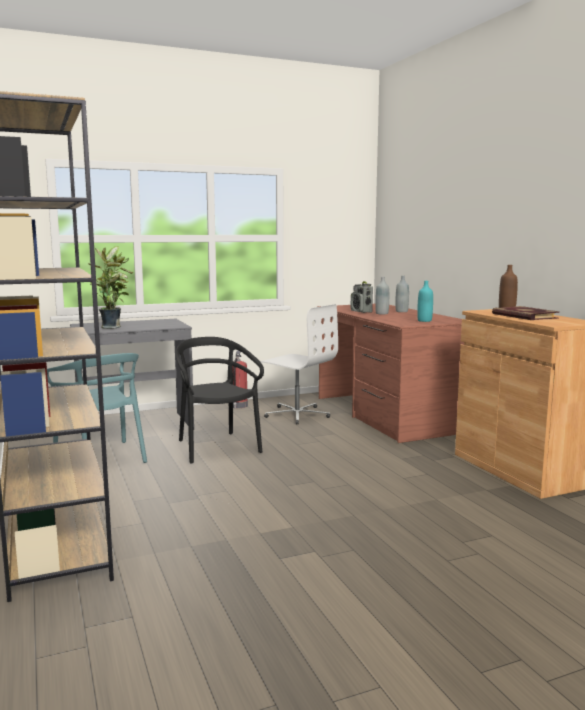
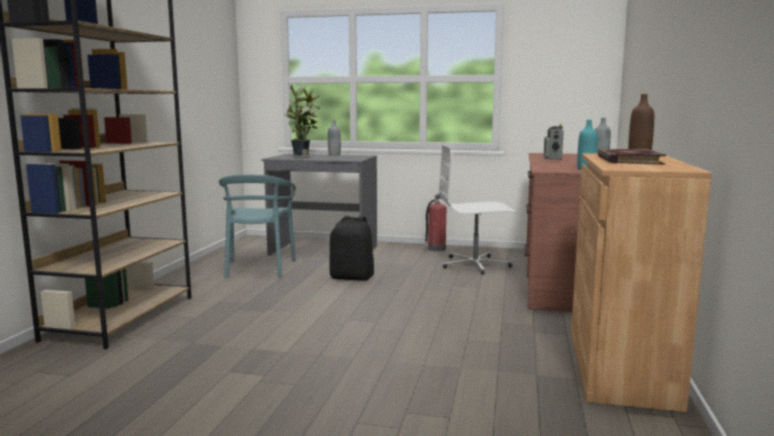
camera: 35 degrees right, 0 degrees up
black chair [176,337,264,464] -> black backpack [329,216,374,281]
white office chair [260,304,338,425] -> white office chair turned 105 degrees clockwise [439,144,516,275]
grey bottle [375,277,389,314] -> grey bottle moved to [328,120,341,156]

